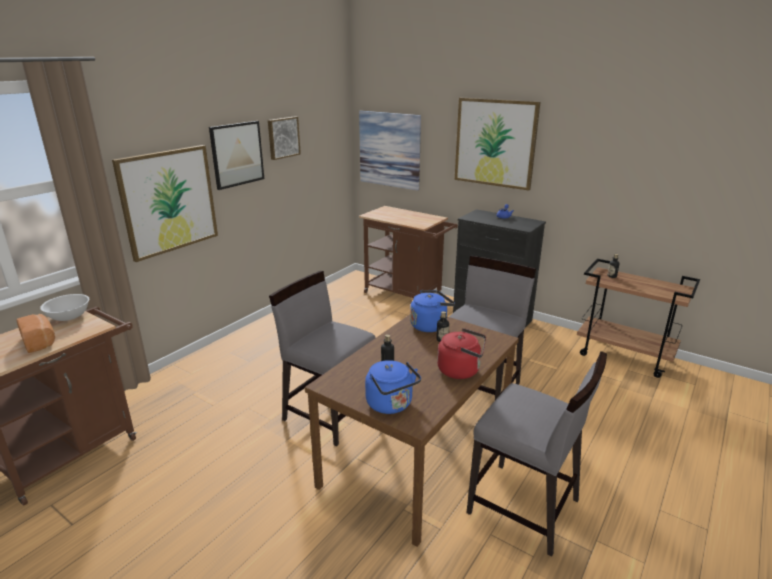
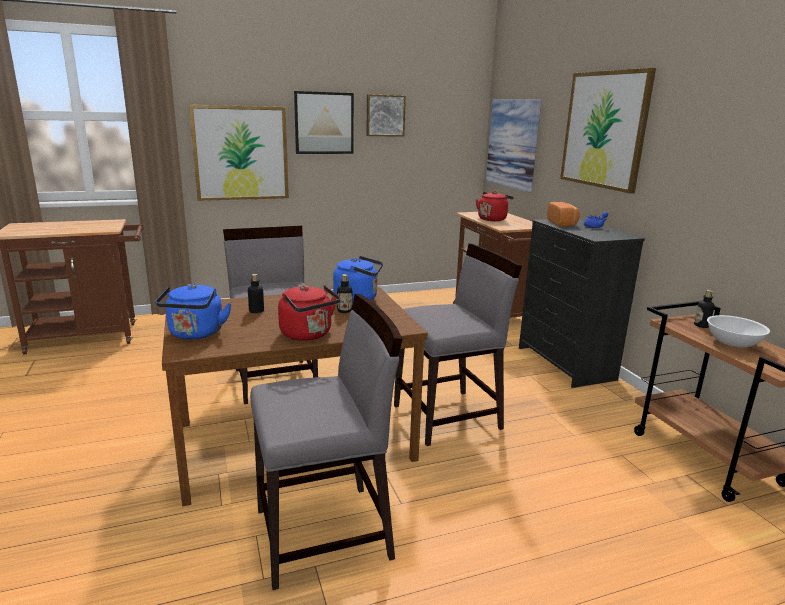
camera: 35 degrees right, 5 degrees down
bread [16,314,55,353] -> bread moved to [547,202,580,226]
white bowl [40,294,89,321] -> white bowl moved to [707,315,770,348]
grey chair [466,351,607,556] -> grey chair turned 90 degrees counterclockwise [250,294,402,590]
none -> red kettle [475,191,514,221]

